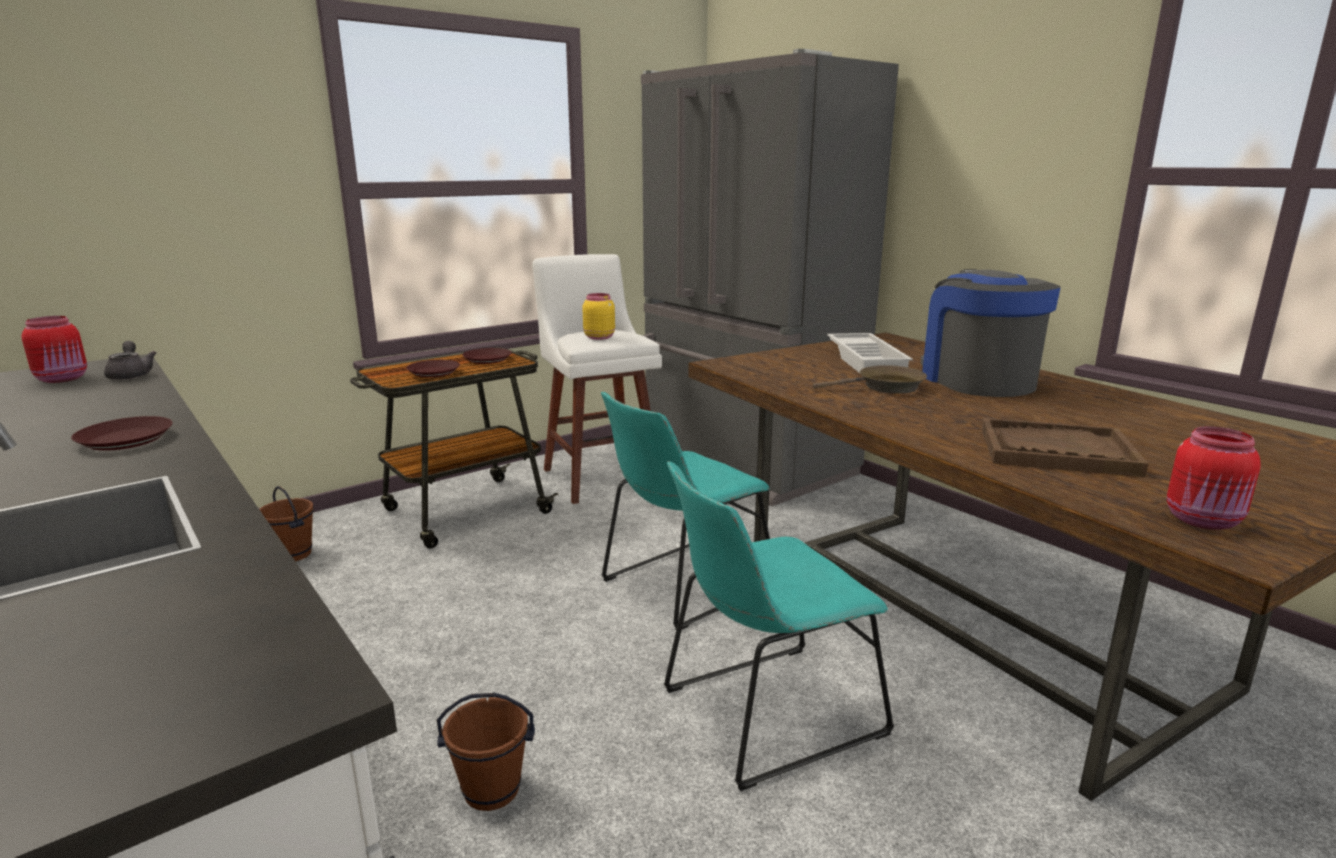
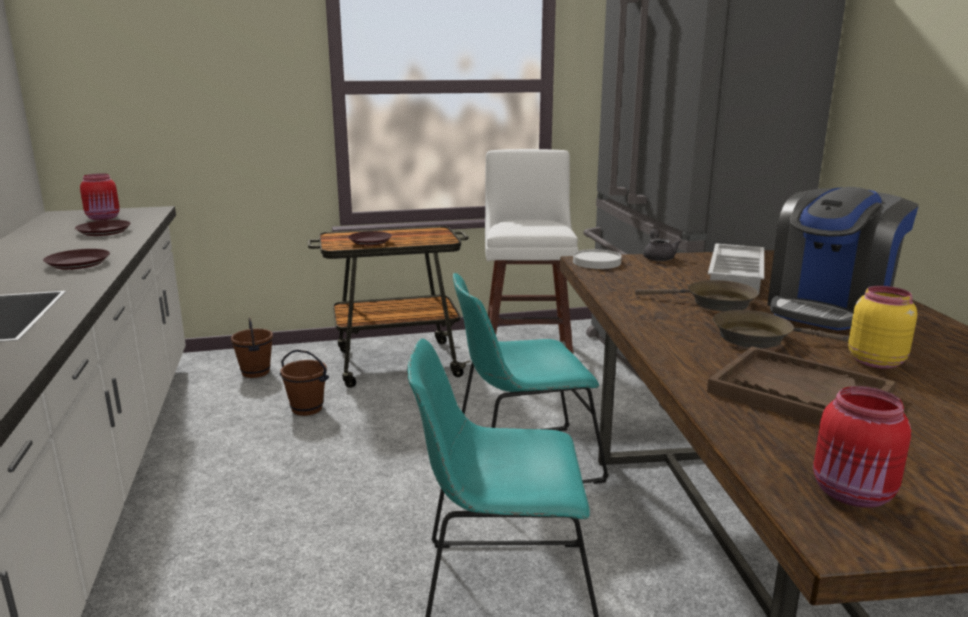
camera: 25 degrees right, 0 degrees up
grey teapot [104,341,156,380] -> grey teapot moved to [643,229,681,261]
brown bucket [437,693,535,811] -> brown bucket moved to [280,350,329,416]
brown plate [462,348,512,364] -> brown plate moved to [75,220,131,236]
yellow jar [582,293,615,340] -> yellow jar moved to [848,286,917,369]
coffee machine [920,269,1061,397] -> coffee machine turned 150 degrees counterclockwise [767,187,919,330]
none -> white plate [573,249,622,269]
none -> brown frying pan [713,310,849,348]

